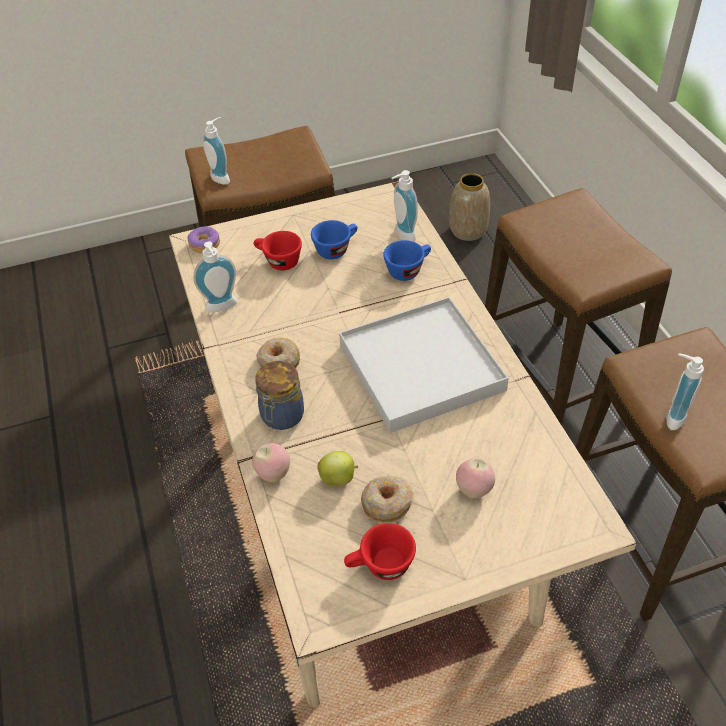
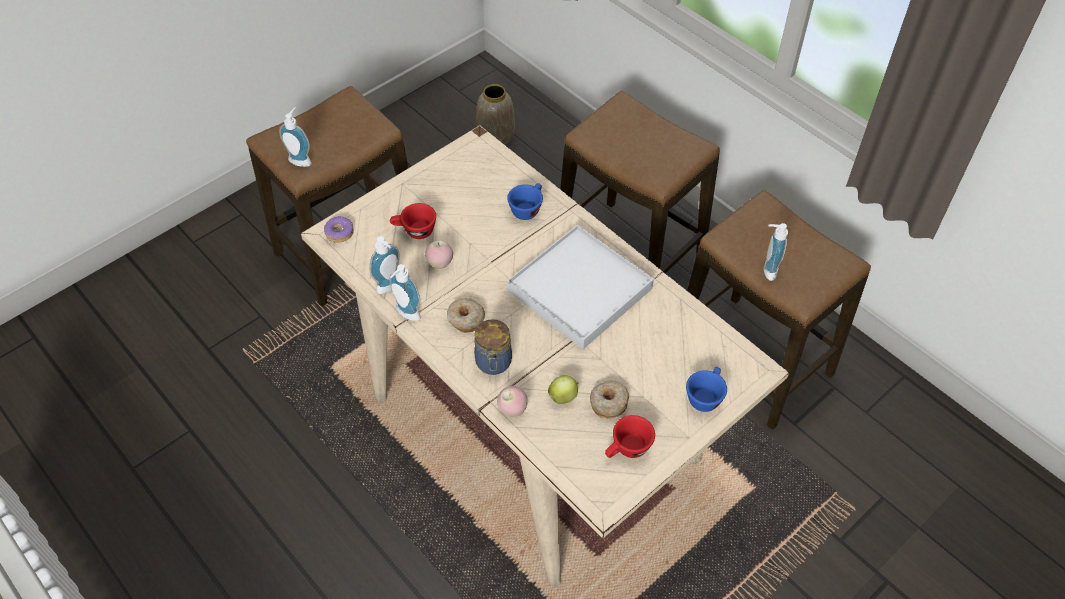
camera: 25 degrees left, 5 degrees up
blue cup [311,220,357,260] -> blue cup moved to [686,367,727,412]
soap dispenser [392,170,418,242] -> soap dispenser moved to [389,264,421,321]
apple [456,458,495,498] -> apple moved to [425,240,453,269]

